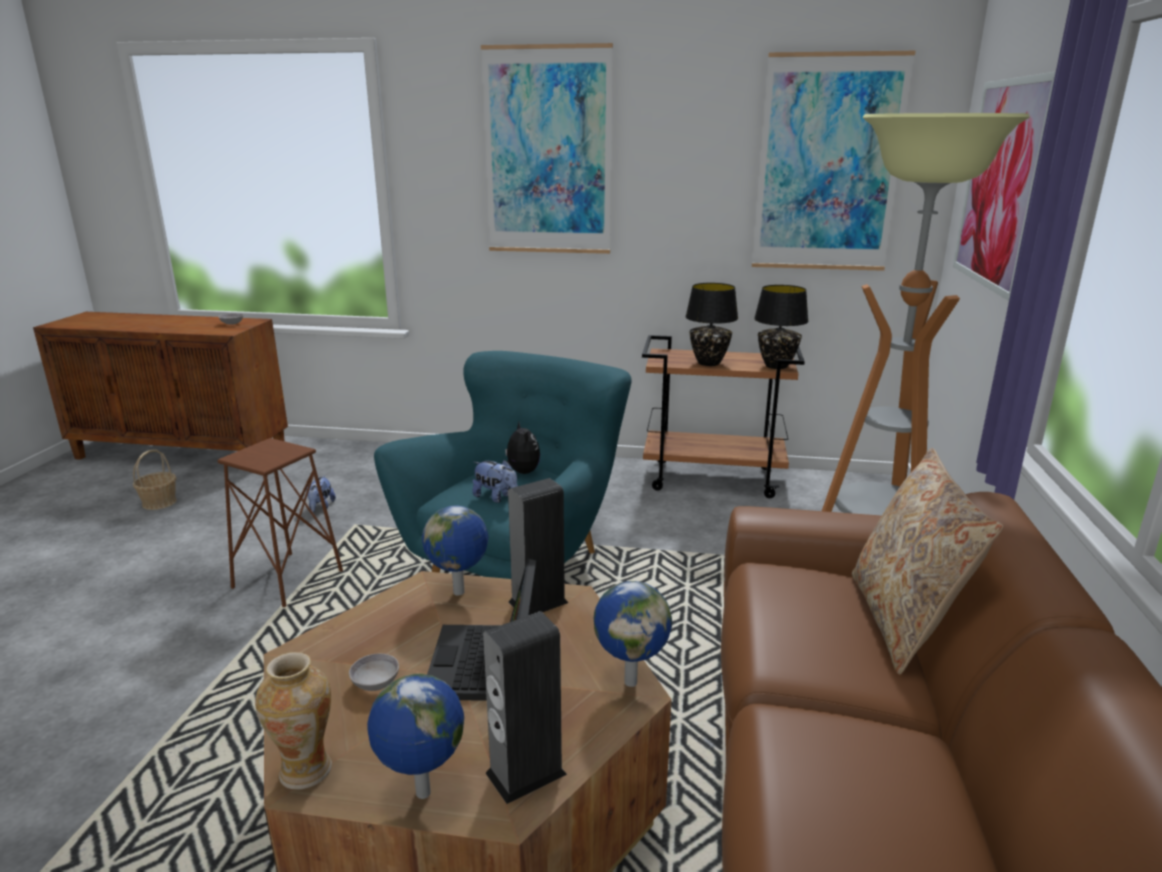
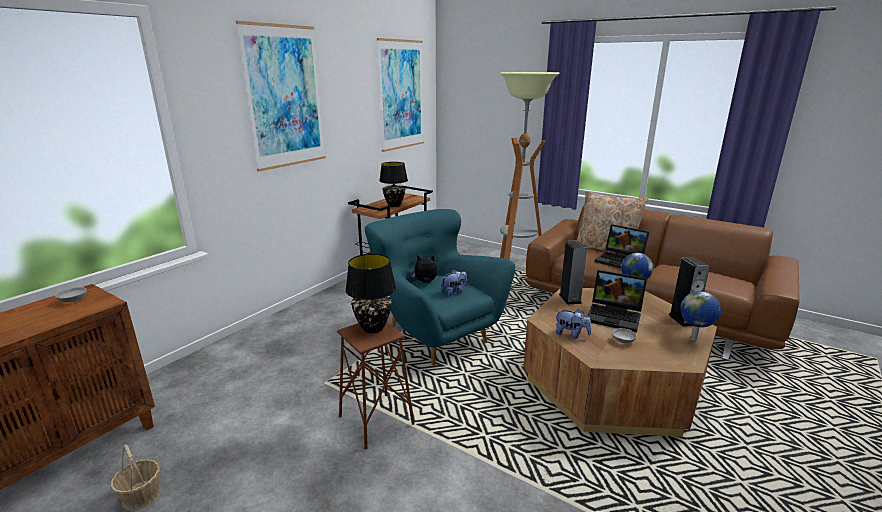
camera: 65 degrees left, 0 degrees up
vase [255,652,332,790] -> none
plush toy [307,476,336,512] -> plush toy moved to [555,309,591,339]
globe [422,506,488,596] -> none
black table lamp [754,285,809,369] -> black table lamp moved to [345,254,396,333]
picture [953,72,1056,301] -> none
none -> laptop [595,224,650,268]

